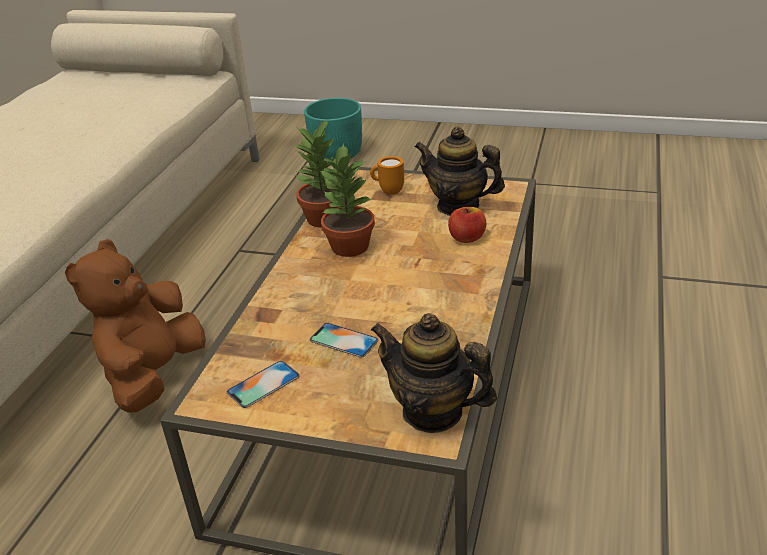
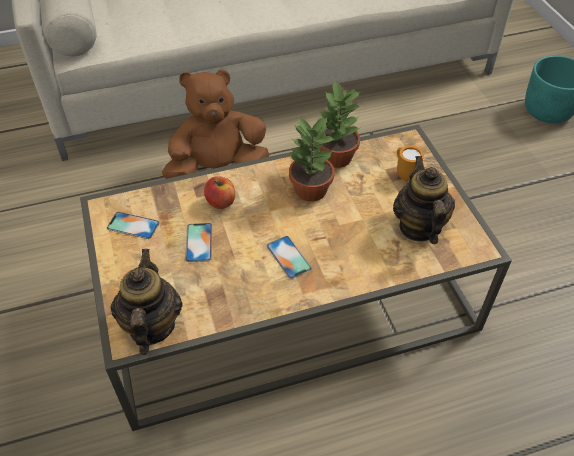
camera: 55 degrees right, 15 degrees up
apple [448,207,486,243] -> apple moved to [204,176,235,209]
none -> phone [267,236,312,279]

